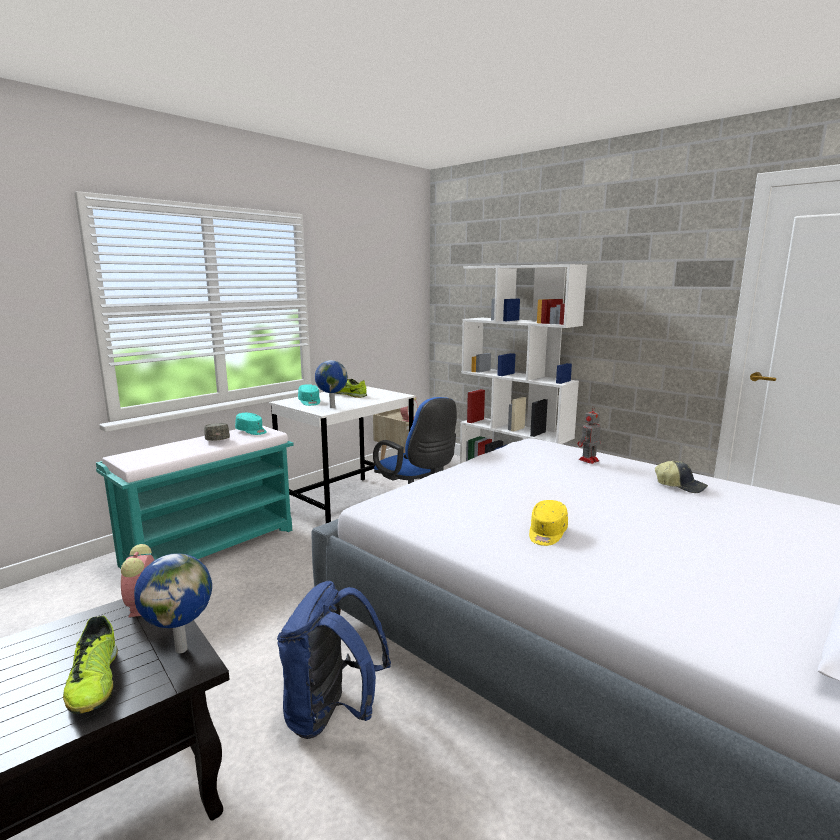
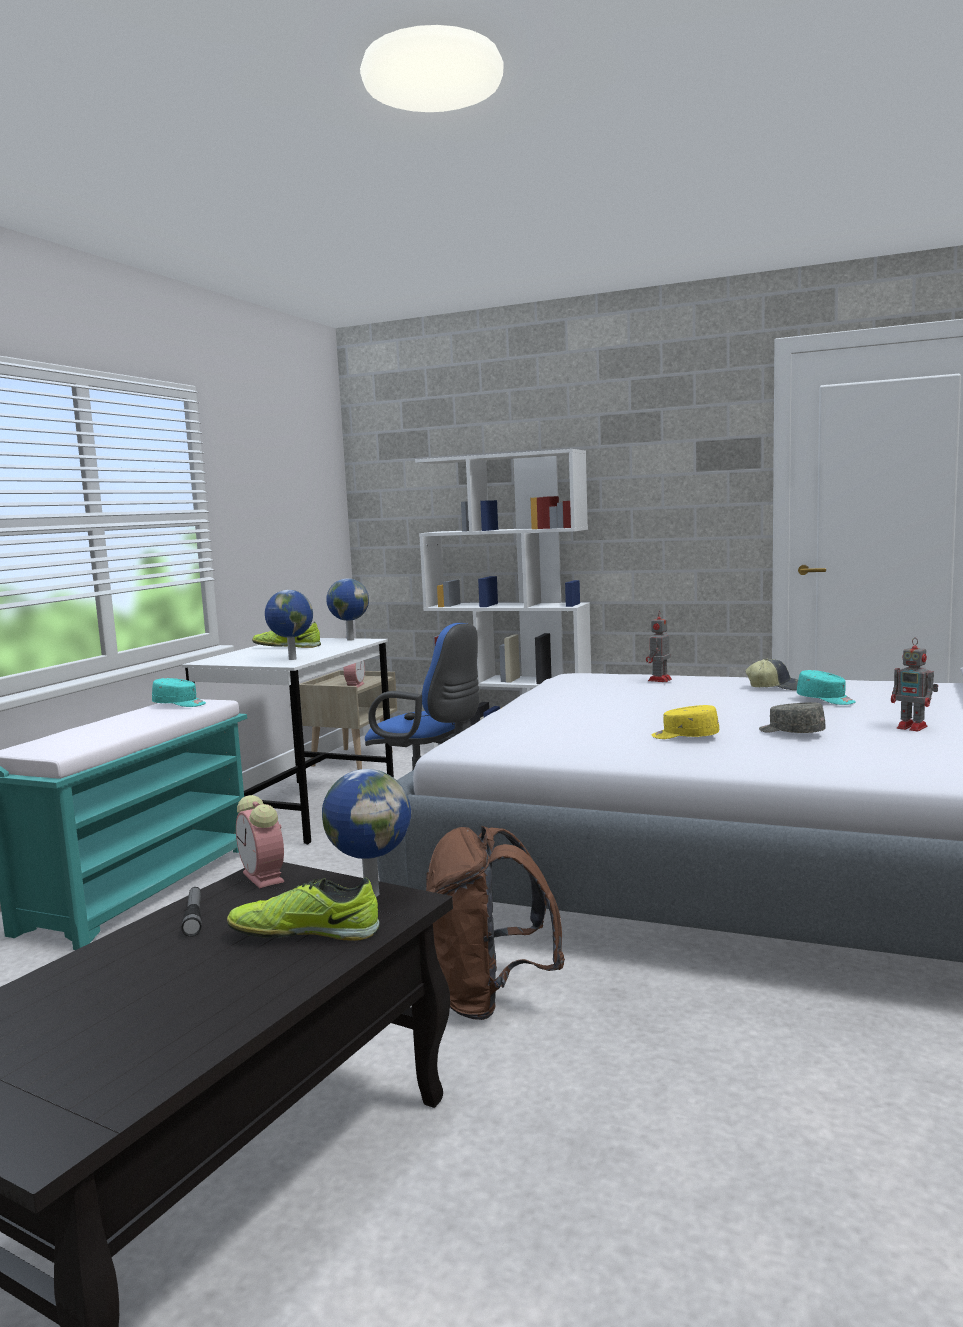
camera: 20 degrees left, 5 degrees down
shoe [63,616,118,714] -> shoe turned 135 degrees clockwise [227,878,380,941]
grey cap [204,423,230,441] -> grey cap moved to [759,702,826,733]
blue backpack [277,581,391,739] -> brown backpack [426,826,565,1020]
turquoise cap [298,384,320,406] -> turquoise cap moved to [797,670,856,705]
yellow cap [529,500,568,546] -> yellow cap turned 105 degrees clockwise [652,705,719,739]
none -> flashlight [181,887,202,937]
none -> globe [326,578,369,641]
none -> toy robot [891,638,938,731]

